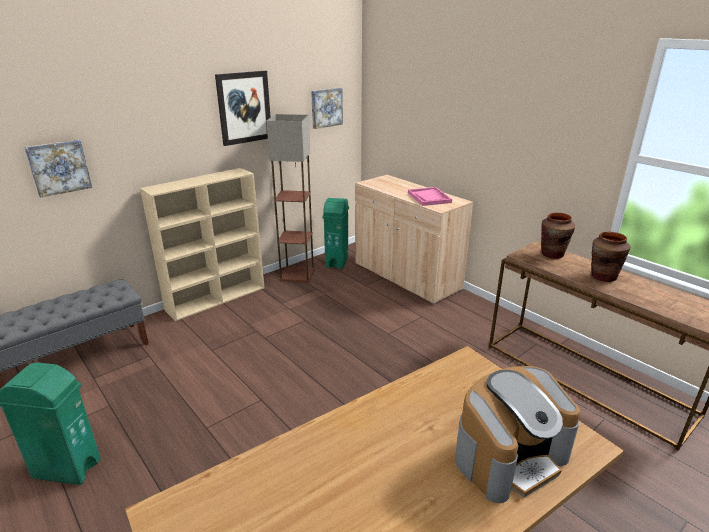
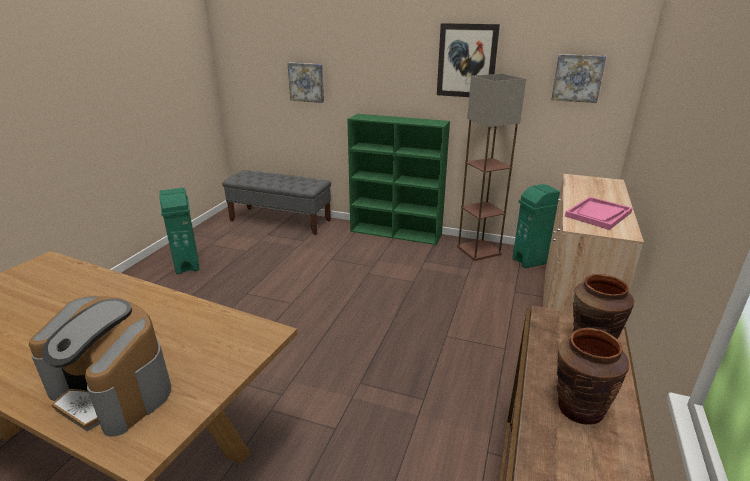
camera: 60 degrees right, 0 degrees up
beige bookcase [140,168,264,321] -> green bookcase [347,114,450,245]

